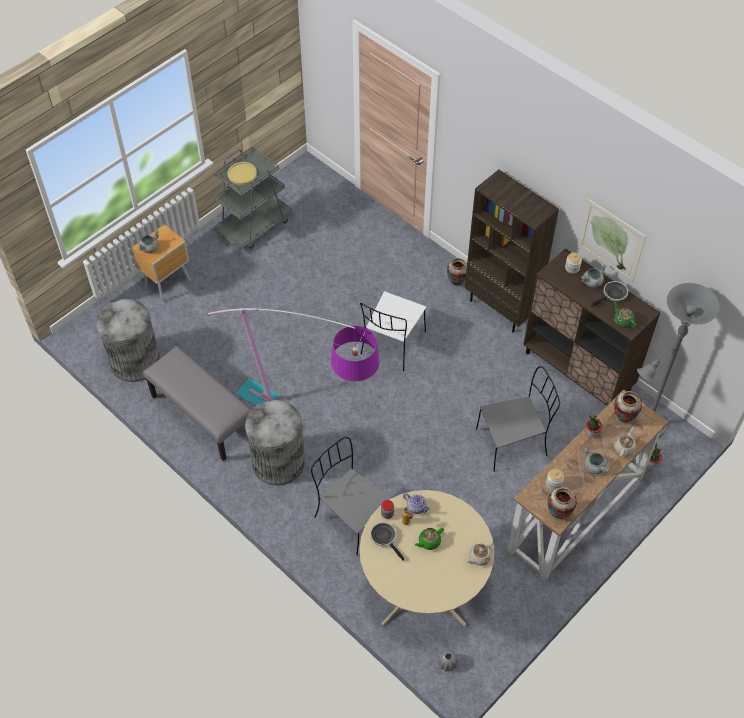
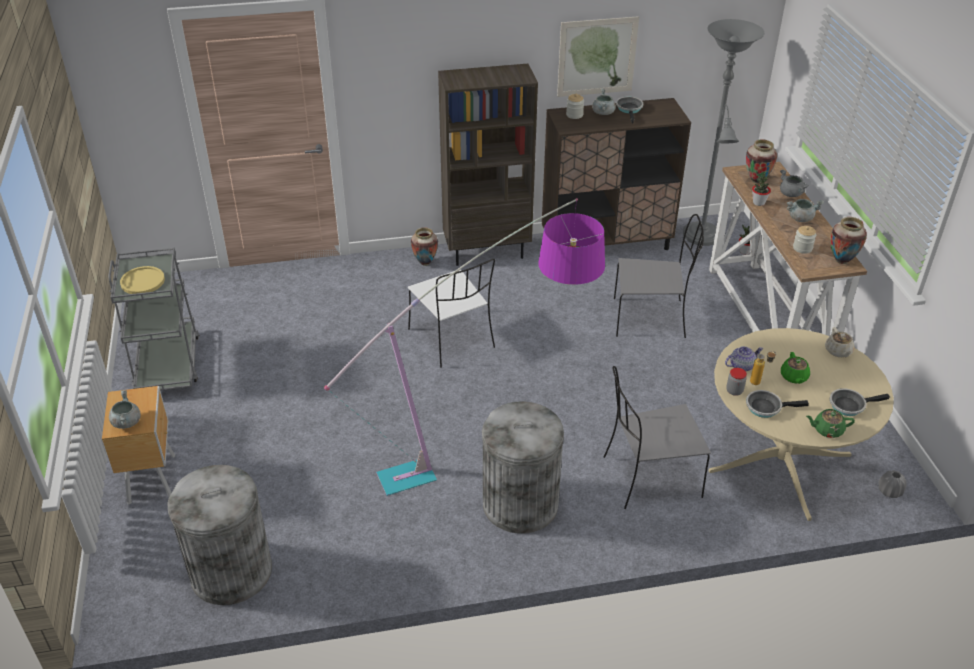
camera: 55 degrees left, 15 degrees down
grey bench [143,346,251,461] -> none
grey chair [476,366,560,472] -> grey chair turned 75 degrees clockwise [614,214,704,338]
green teapot [614,302,636,327] -> green teapot moved to [806,409,855,438]
beige teapot [614,427,636,457] -> grey cooking pot [780,170,809,197]
none -> frying pan [830,388,890,416]

